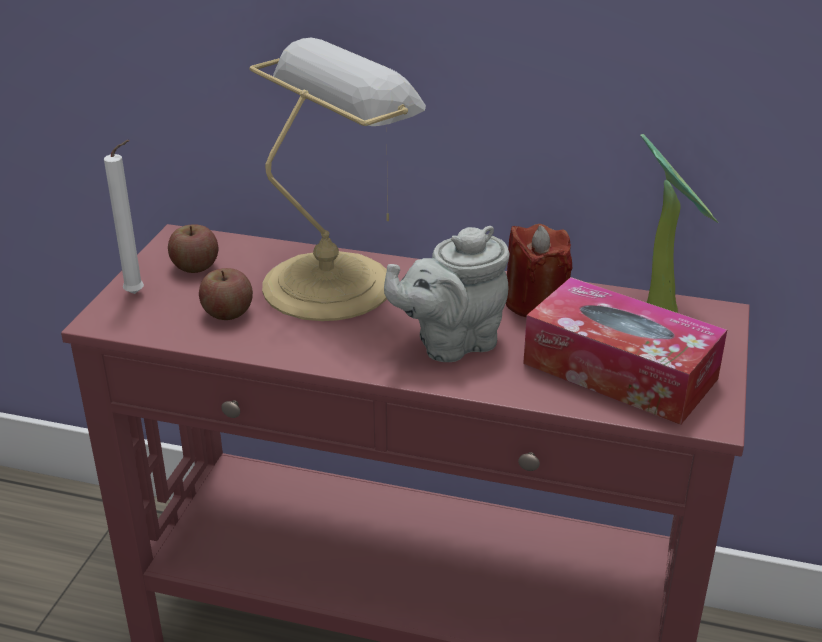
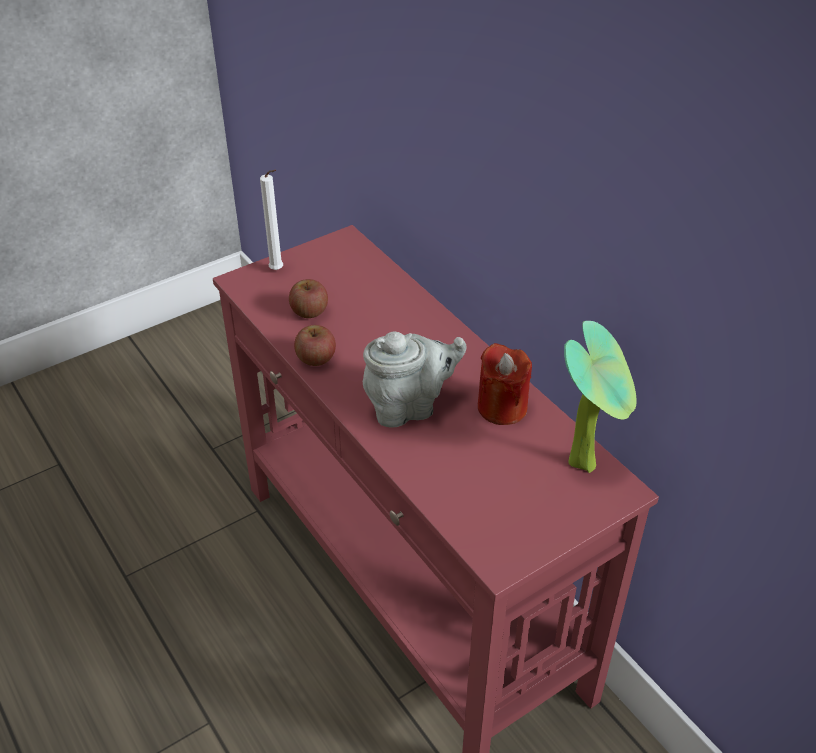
camera: 40 degrees right, 10 degrees up
apple [168,224,218,273] -> apple moved to [294,325,336,366]
table lamp [250,38,426,321] -> none
grey teapot [384,226,510,362] -> grey teapot turned 150 degrees clockwise [363,332,467,428]
tissue box [523,277,727,425] -> none

